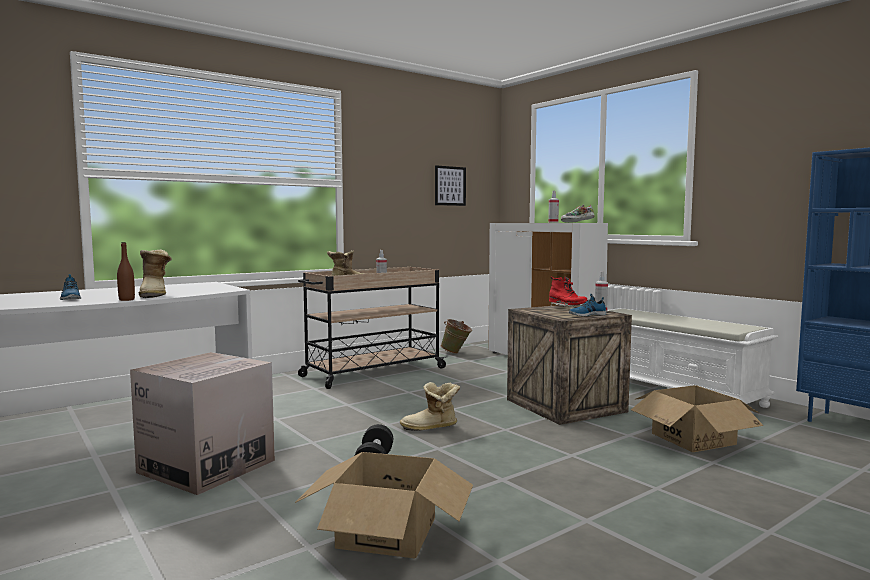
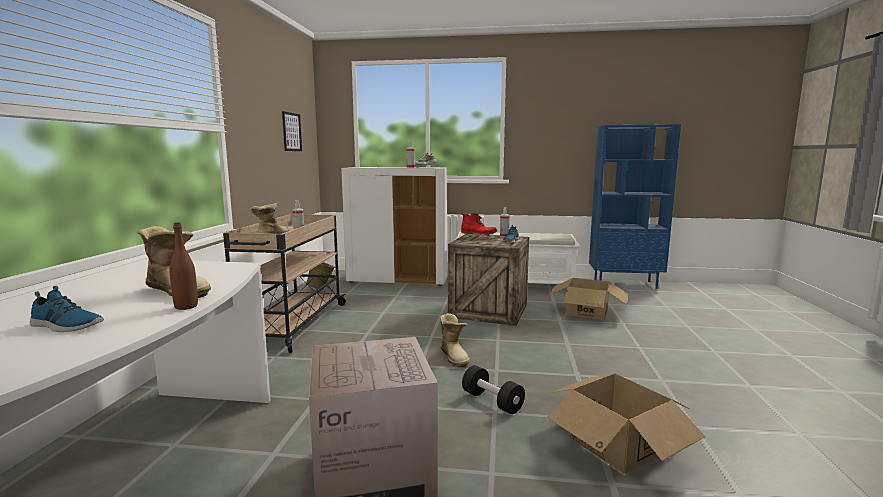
camera: 45 degrees left, 5 degrees up
boot [400,382,460,431] -> boot turned 60 degrees counterclockwise [439,313,470,367]

